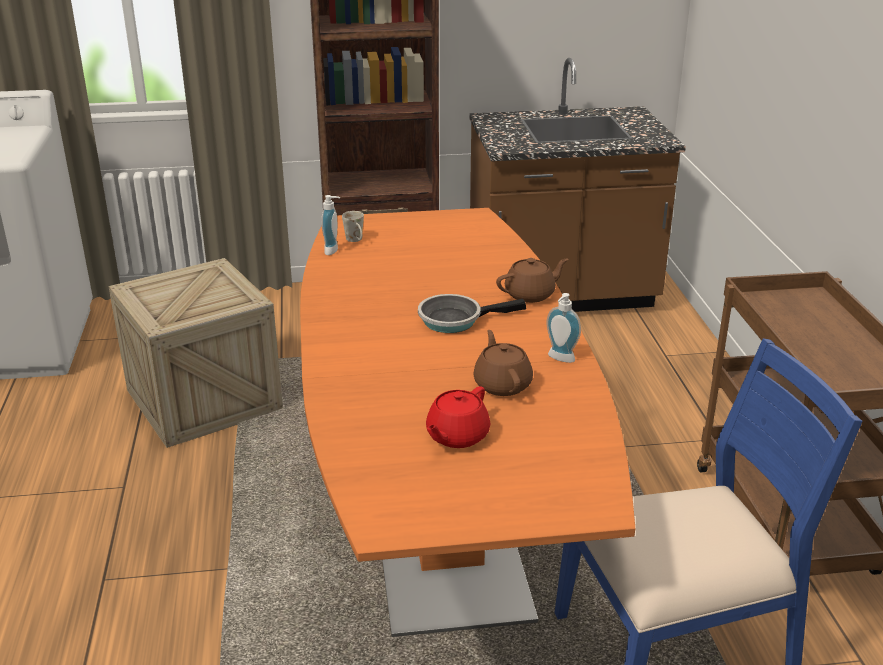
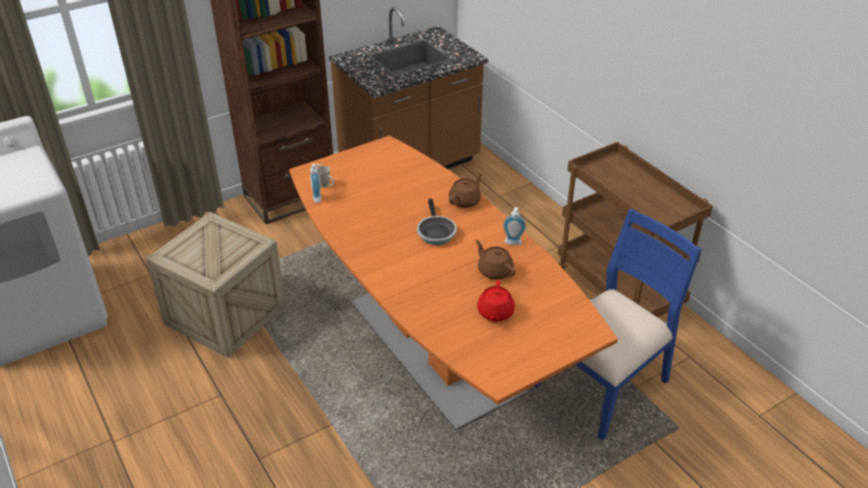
camera: 25 degrees left, 10 degrees up
frying pan [418,294,526,333] -> frying pan turned 60 degrees counterclockwise [417,198,457,245]

